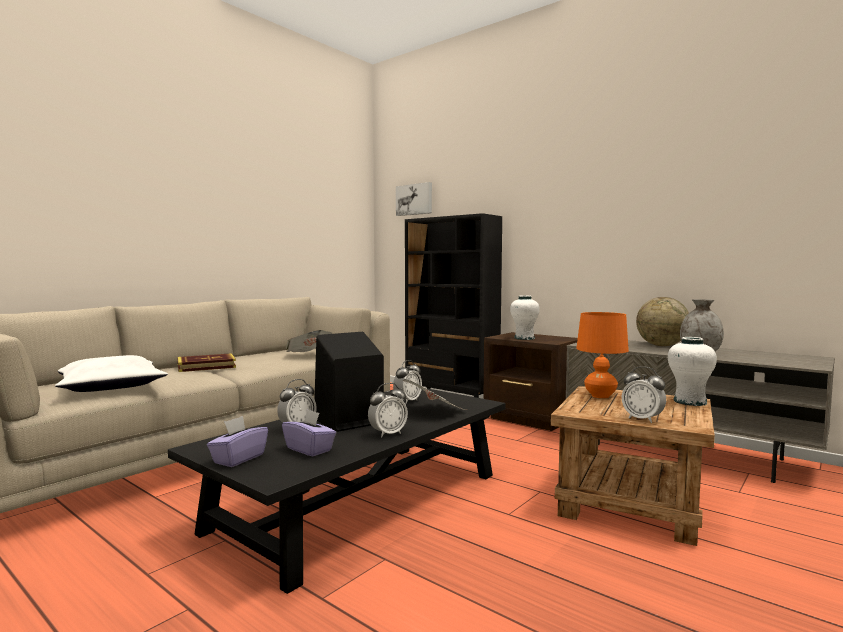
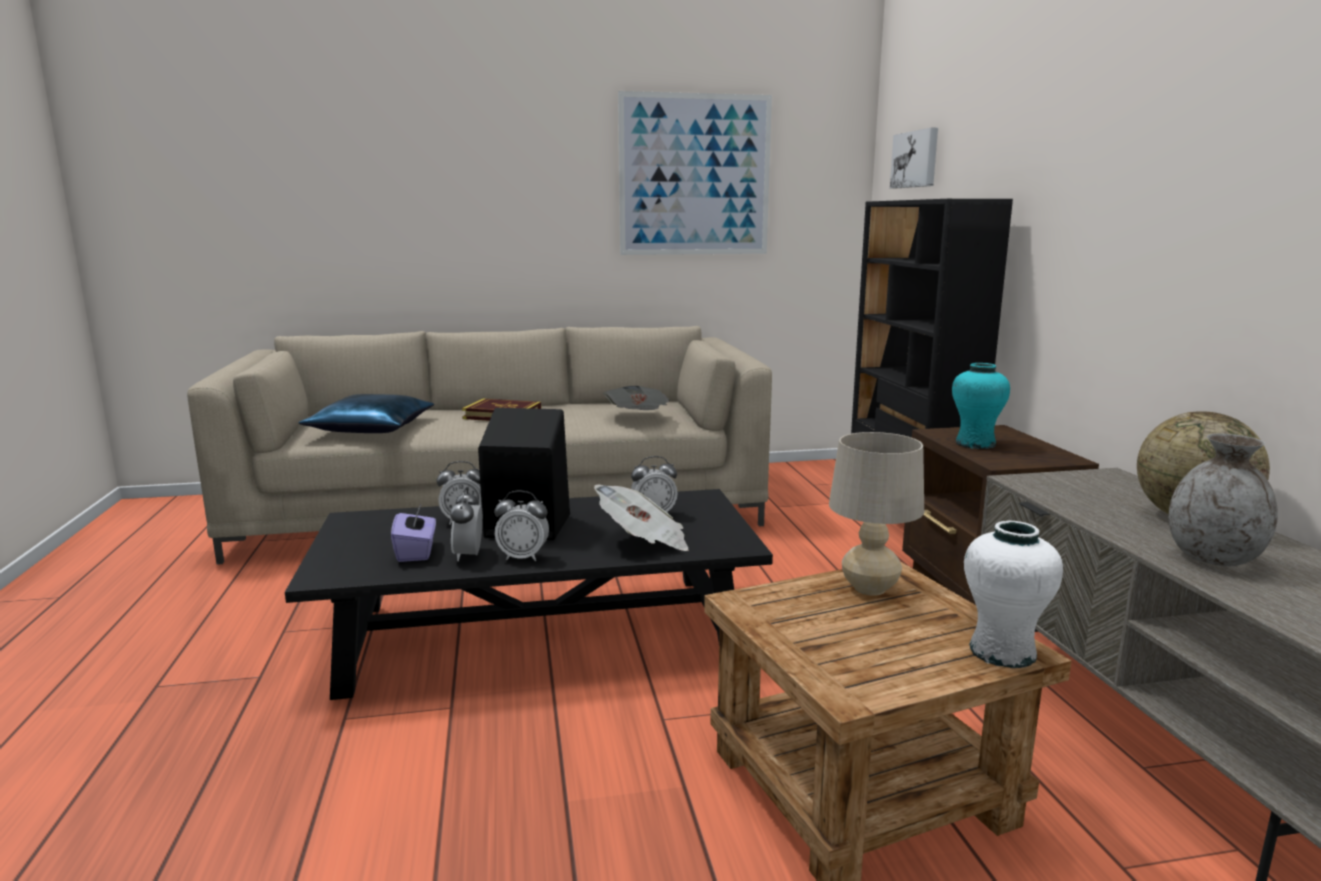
camera: 40 degrees right, 10 degrees up
white pillow [55,355,168,392] -> blue pillow [298,394,434,433]
purple tissue box [207,416,268,467] -> none
white vase [510,295,540,340] -> turquoise vase [952,363,1010,449]
orange table lamp [576,312,629,398] -> beige table lamp [829,432,924,596]
alarm clock [622,366,666,423] -> alarm clock moved to [450,488,483,561]
none -> picture [618,91,772,255]

